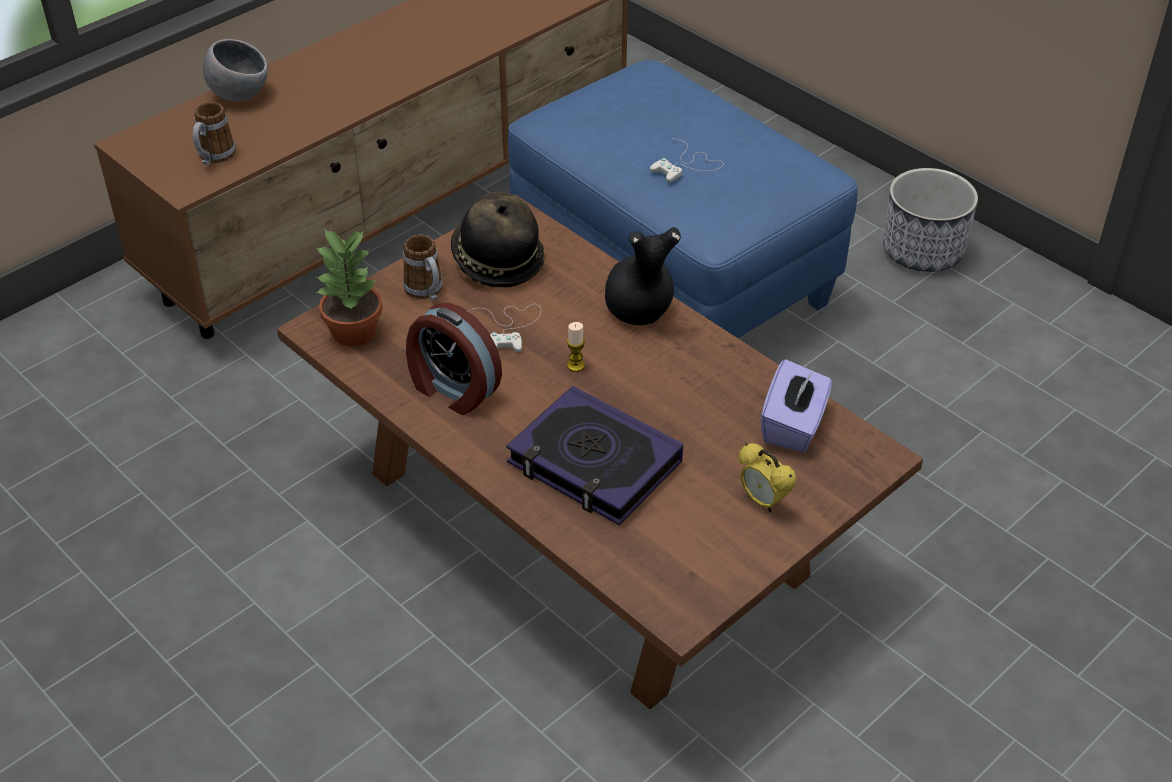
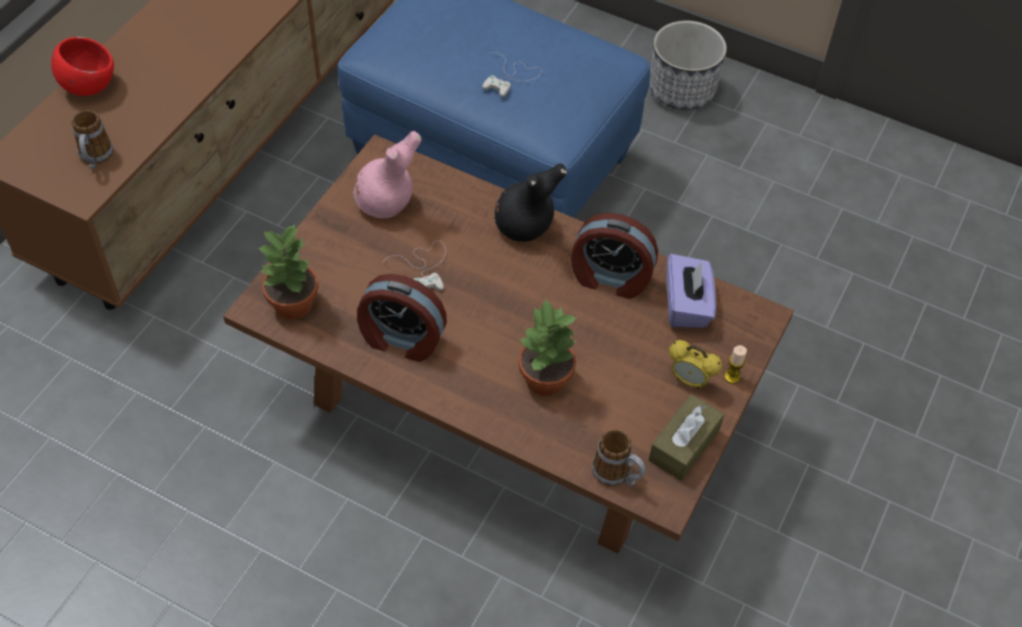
camera: 20 degrees left, 10 degrees up
grey bowl [203,39,268,101] -> red bowl [51,37,114,96]
mug [403,234,443,301] -> mug moved to [592,429,646,487]
hat [451,192,545,288] -> pink vase [354,131,421,218]
book [506,386,683,525] -> potted plant [518,298,578,396]
candle [567,322,585,372] -> candle moved to [724,345,747,384]
none -> alarm clock [571,213,658,299]
none -> brown tissue box [649,394,724,481]

